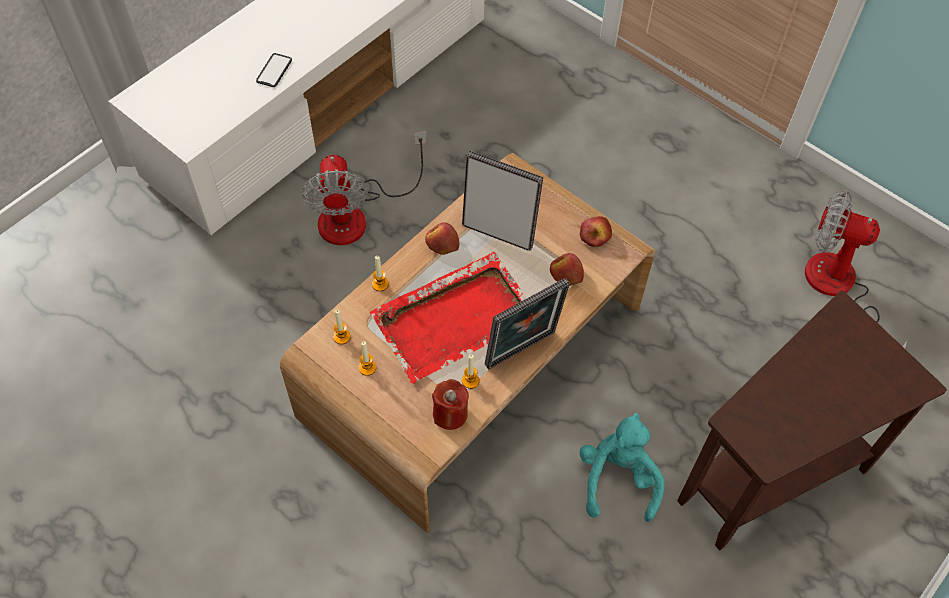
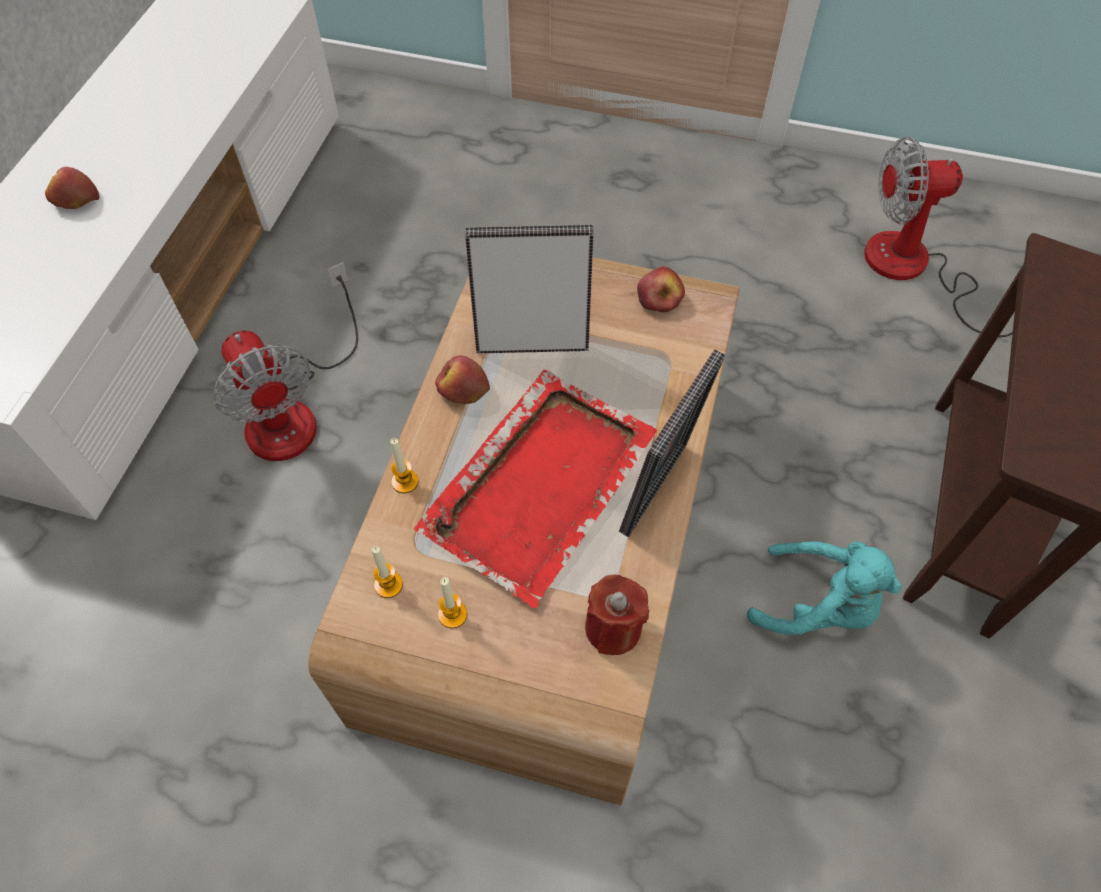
camera: 25 degrees left, 0 degrees up
phone [256,53,292,87] -> none
candle [462,354,479,389] -> none
apple [550,253,584,286] -> apple moved to [45,167,100,209]
turquoise plush toy [579,413,665,522] -> turquoise plush toy turned 135 degrees clockwise [747,541,902,635]

